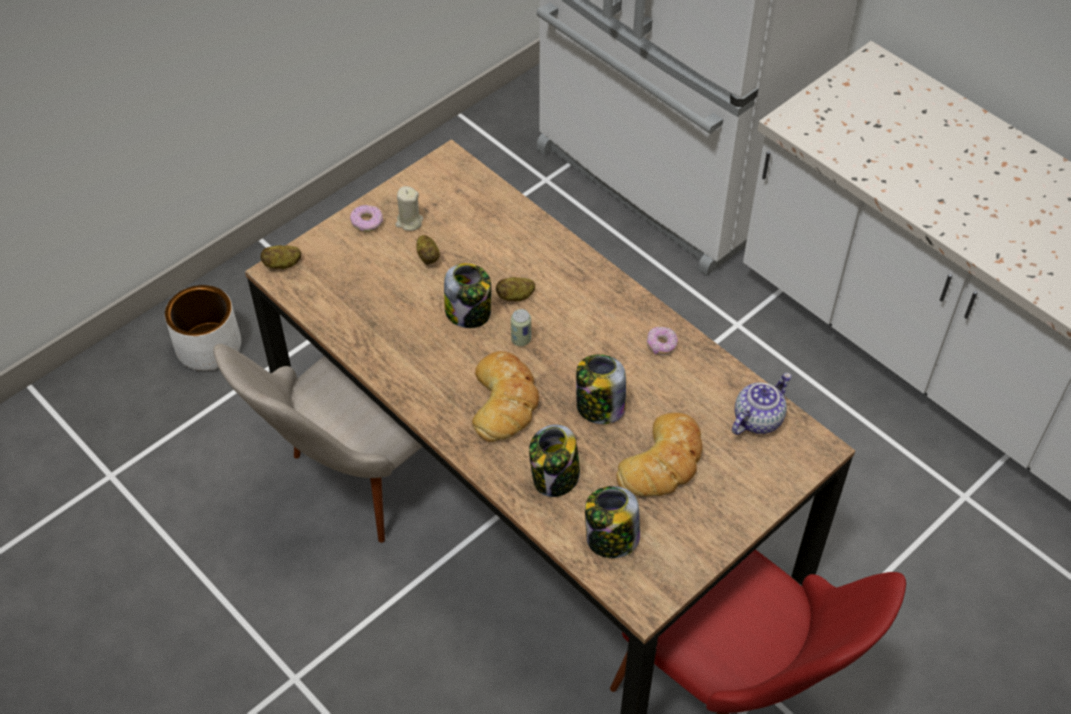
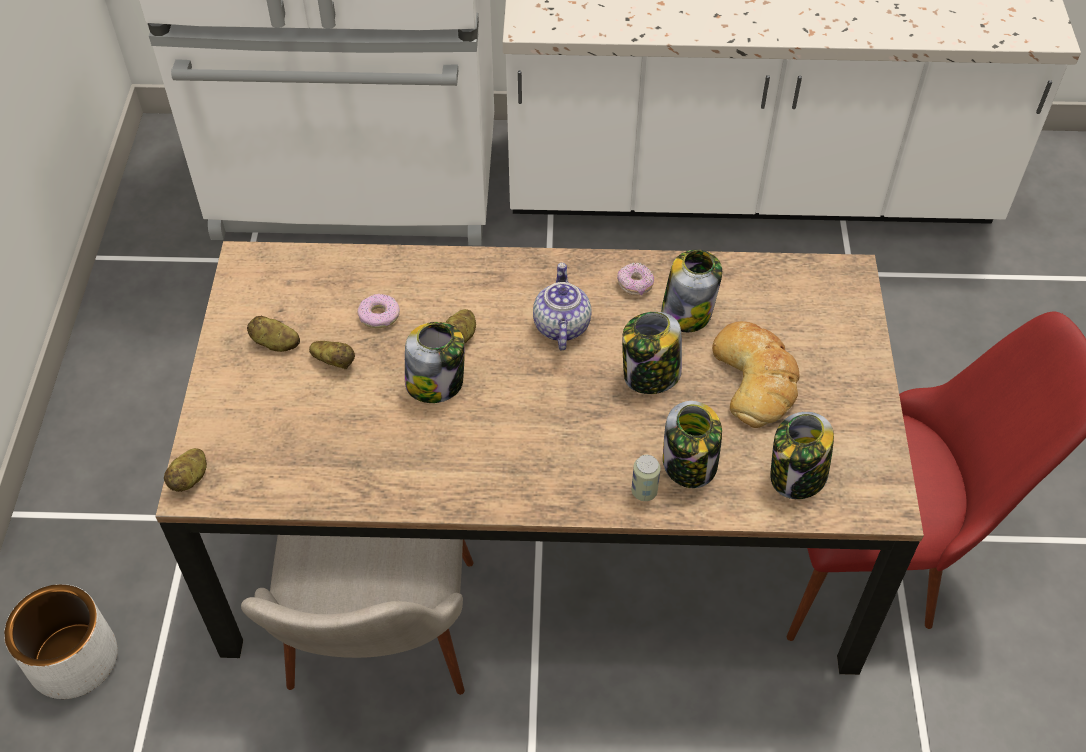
camera: 45 degrees left, 0 degrees up
donut [350,205,383,232] -> donut moved to [357,294,400,328]
beige candle [395,186,423,231] -> potato [247,316,300,352]
bread [472,351,539,442] -> none
can [511,309,531,346] -> can moved to [631,455,661,501]
teapot [732,373,791,435] -> teapot moved to [533,263,592,350]
none -> jar [661,250,722,332]

